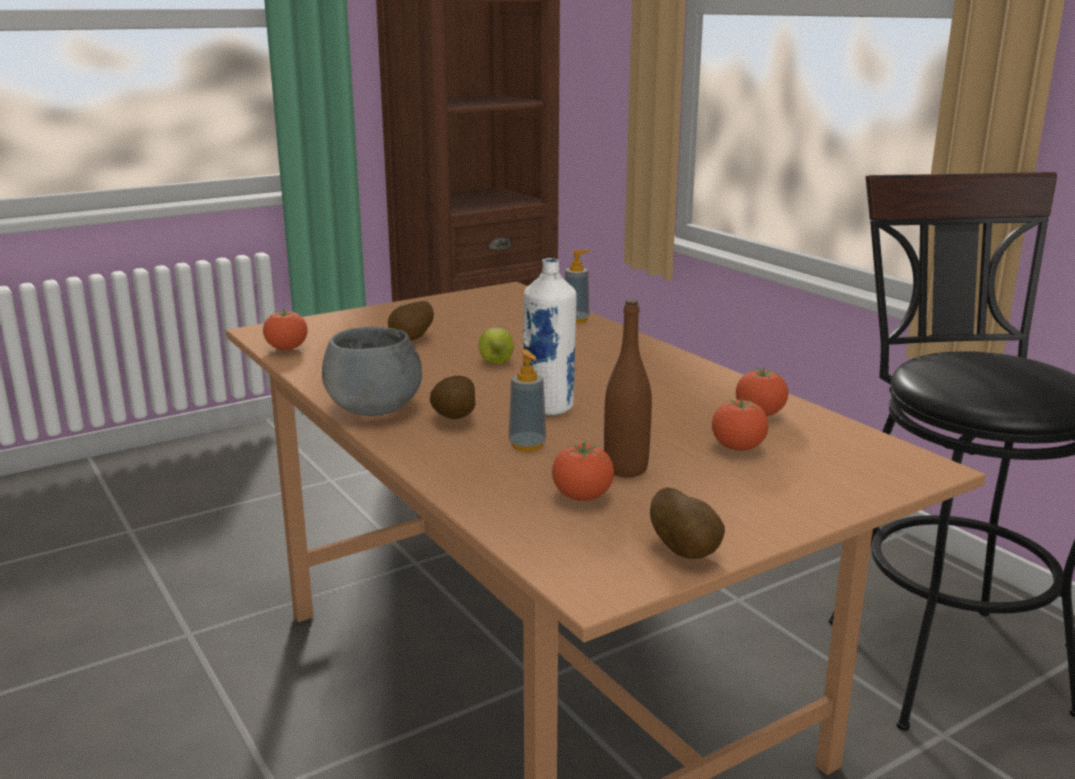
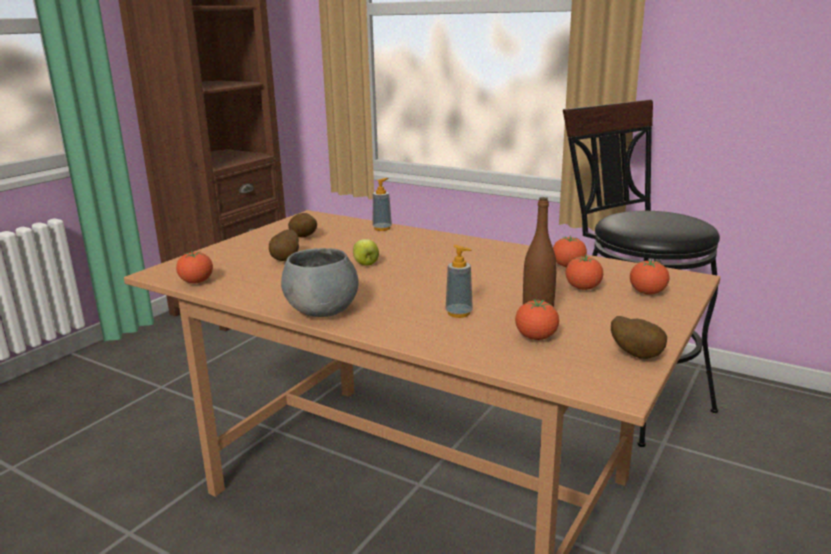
camera: 25 degrees left, 0 degrees up
potato [430,376,476,419] -> potato moved to [288,213,317,238]
white bottle [523,258,577,415] -> none
none -> tomato [630,259,669,295]

